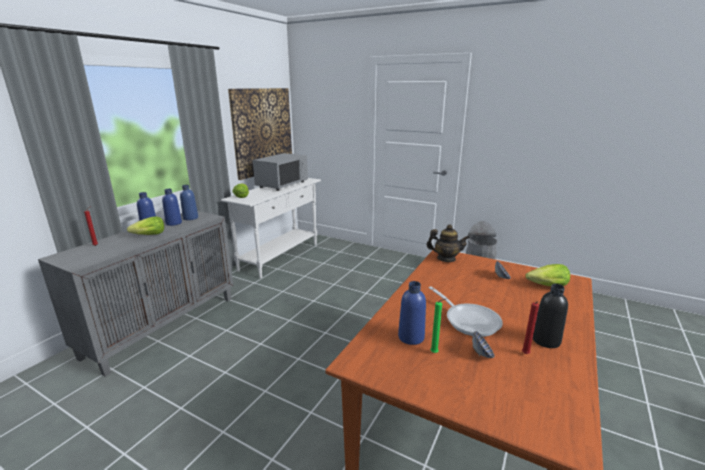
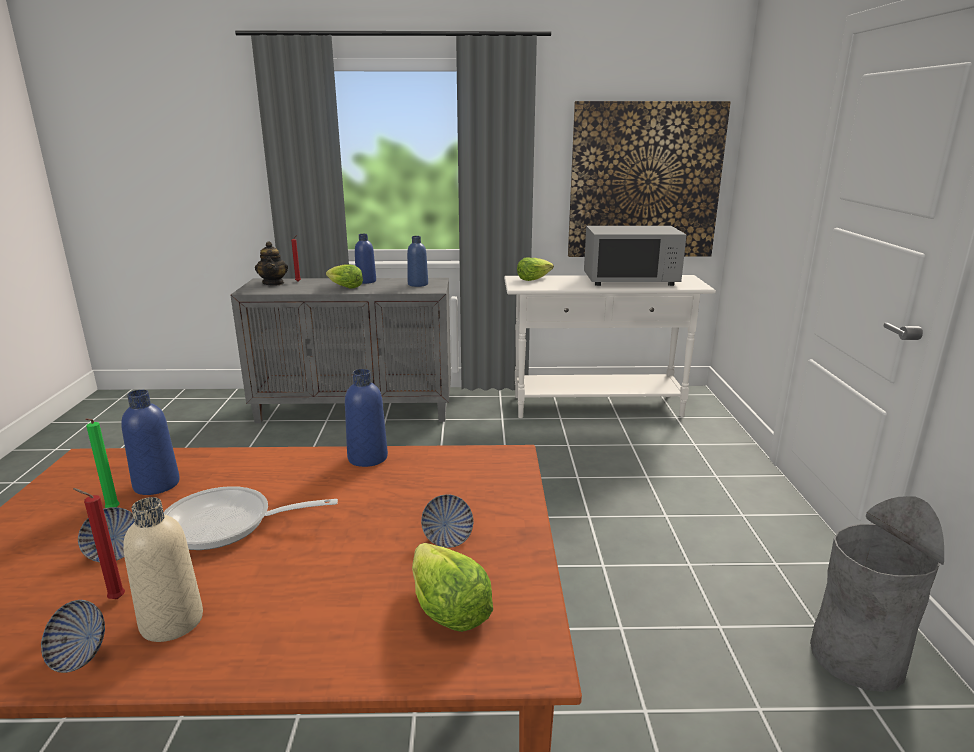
camera: 60 degrees right, 0 degrees up
blue bottle [162,189,182,226] -> blue bottle moved to [345,369,388,467]
teapot [427,224,470,262] -> teapot moved to [255,241,288,286]
frying pan [429,286,503,337] -> frying pan turned 60 degrees clockwise [164,486,338,550]
black bottle [533,284,568,348] -> beige bottle [123,497,203,642]
none -> bowl [41,600,105,673]

